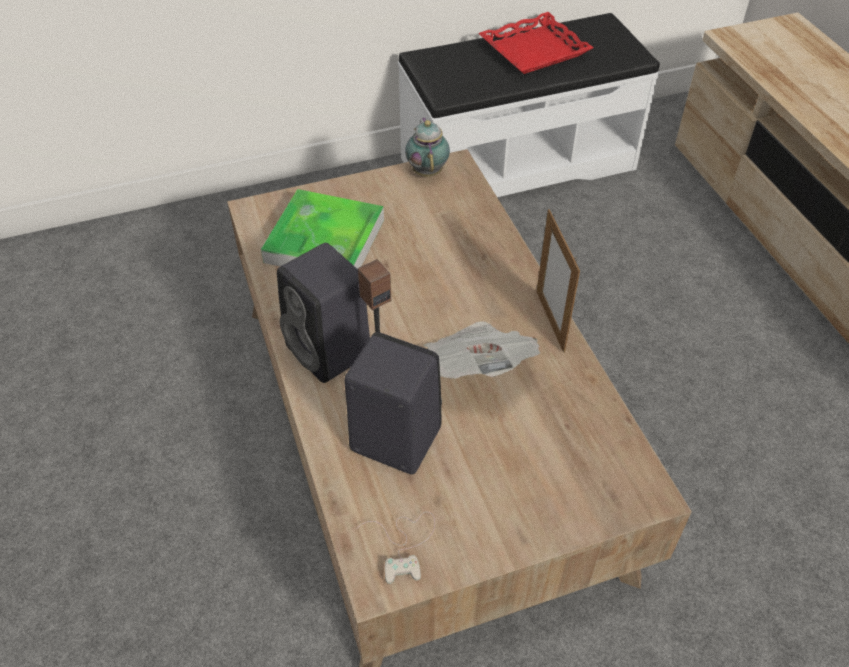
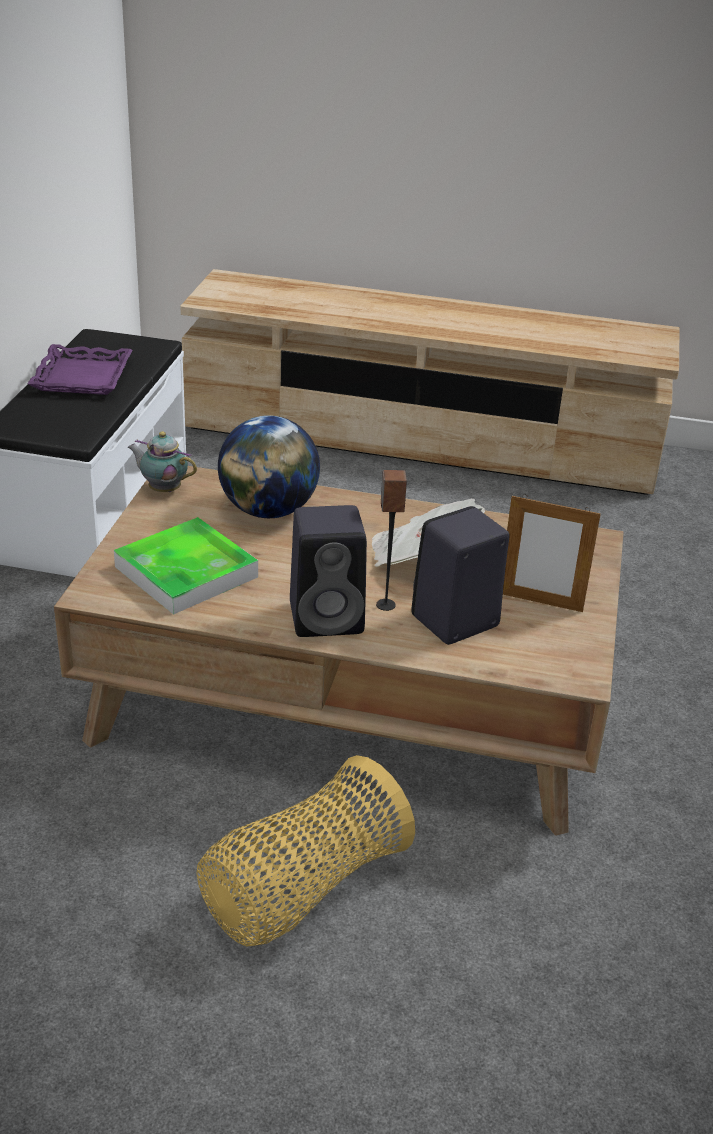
camera: 60 degrees left, 15 degrees down
white game controller [356,512,435,584] -> none
red tray [478,12,594,74] -> purple tray [28,344,132,395]
picture frame [537,209,580,353] -> picture frame moved to [503,494,601,612]
none -> basket [197,755,415,947]
none -> globe [218,415,320,518]

